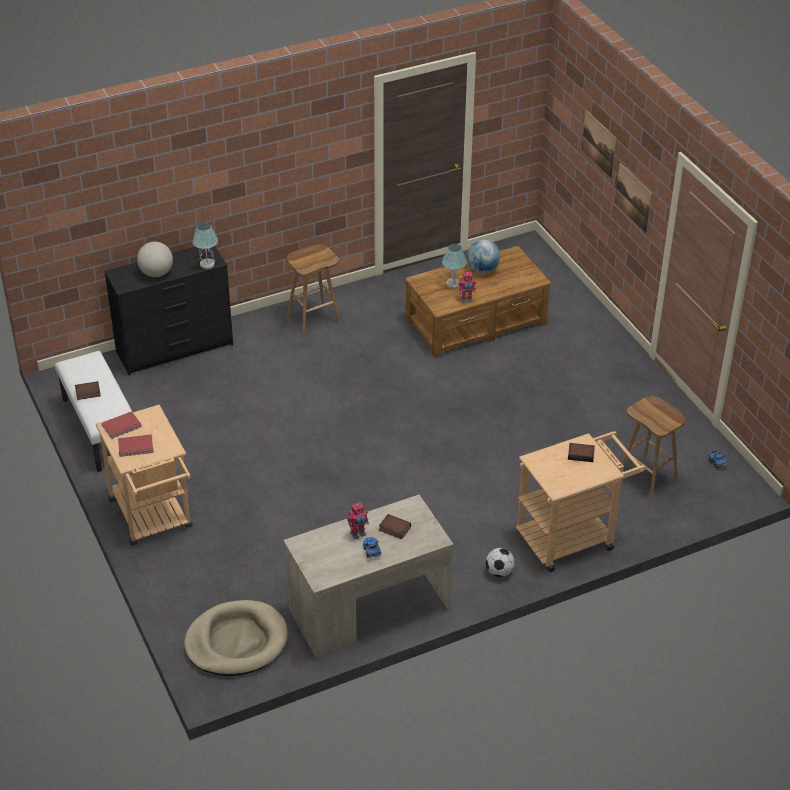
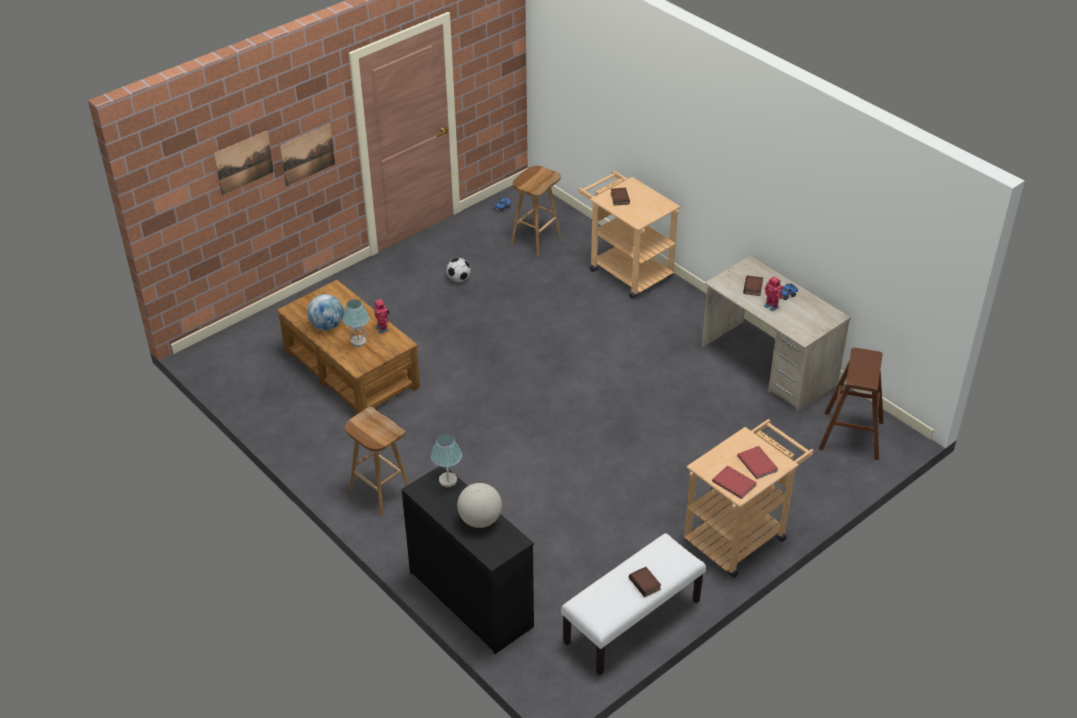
camera: 105 degrees left, 0 degrees up
beige dog bed [184,600,288,676] -> brown stool [819,348,884,460]
football [486,548,514,577] -> football moved to [446,258,471,282]

